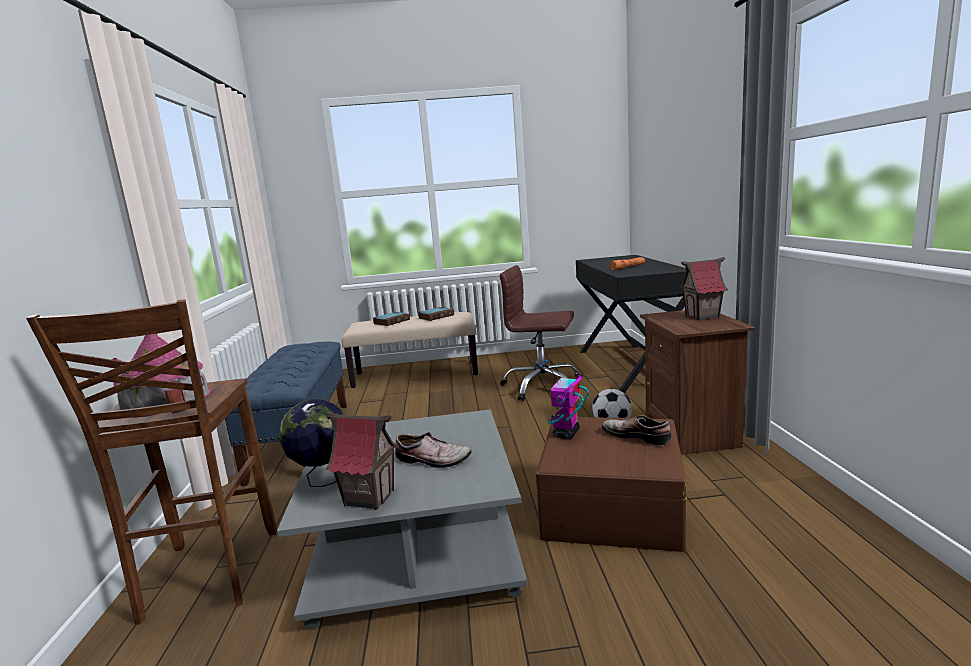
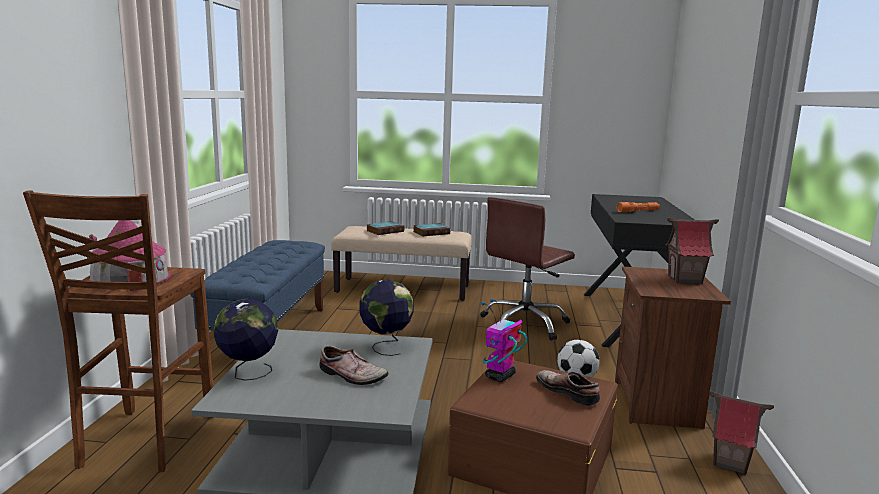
camera: 10 degrees right, 0 degrees up
toy house [324,412,399,510] -> toy house moved to [709,391,774,475]
brown office chair [500,265,583,401] -> brown office chair turned 75 degrees counterclockwise [480,197,575,340]
none -> globe [359,279,414,356]

